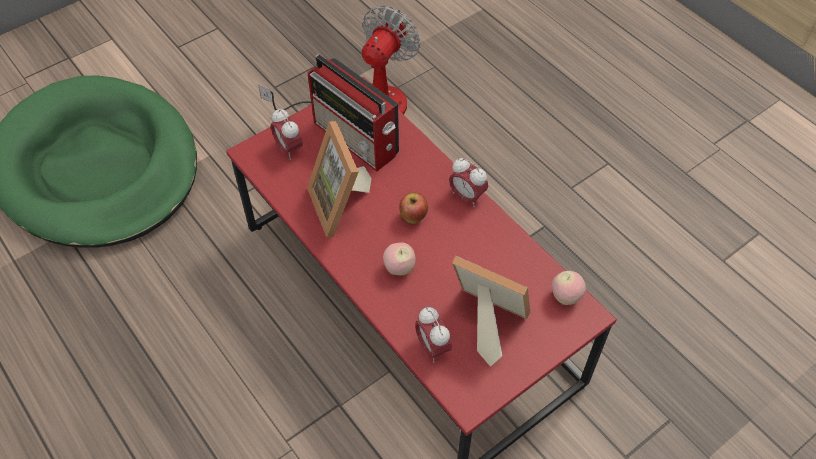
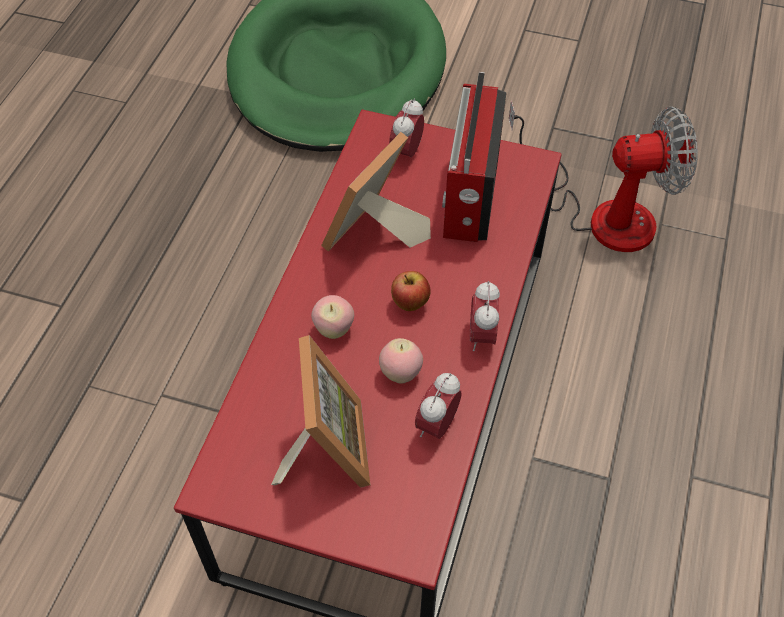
camera: 55 degrees right, 0 degrees up
alarm clock [415,307,452,363] -> alarm clock moved to [415,373,462,439]
apple [552,271,586,305] -> apple moved to [379,338,423,384]

